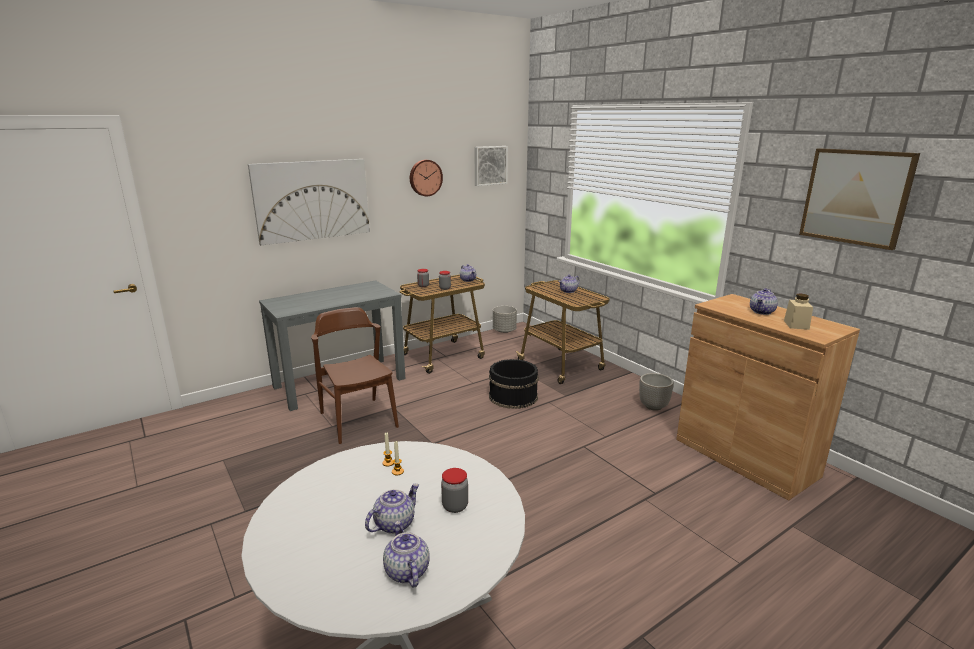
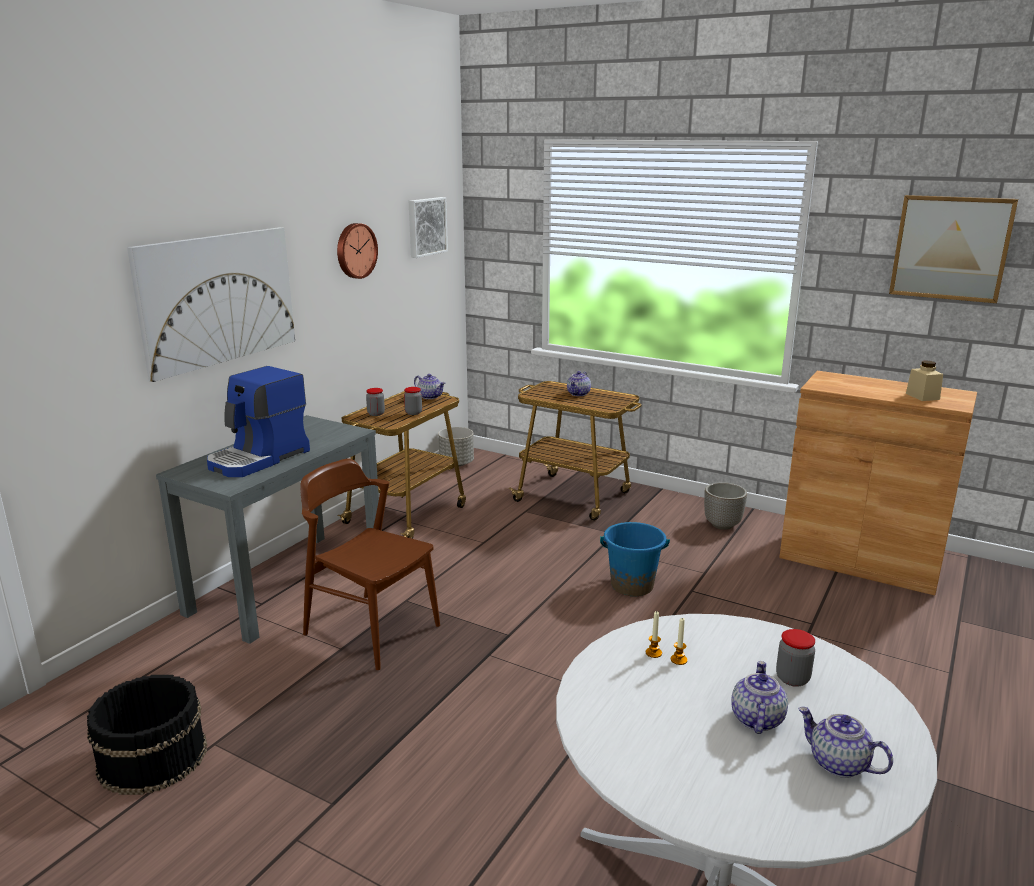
camera: 25 degrees left, 0 degrees up
black bucket [489,359,539,409] -> black bucket moved to [87,675,207,795]
teapot [750,288,778,315] -> none
none -> coffee machine [207,366,310,477]
none -> blue bucket [600,522,670,596]

